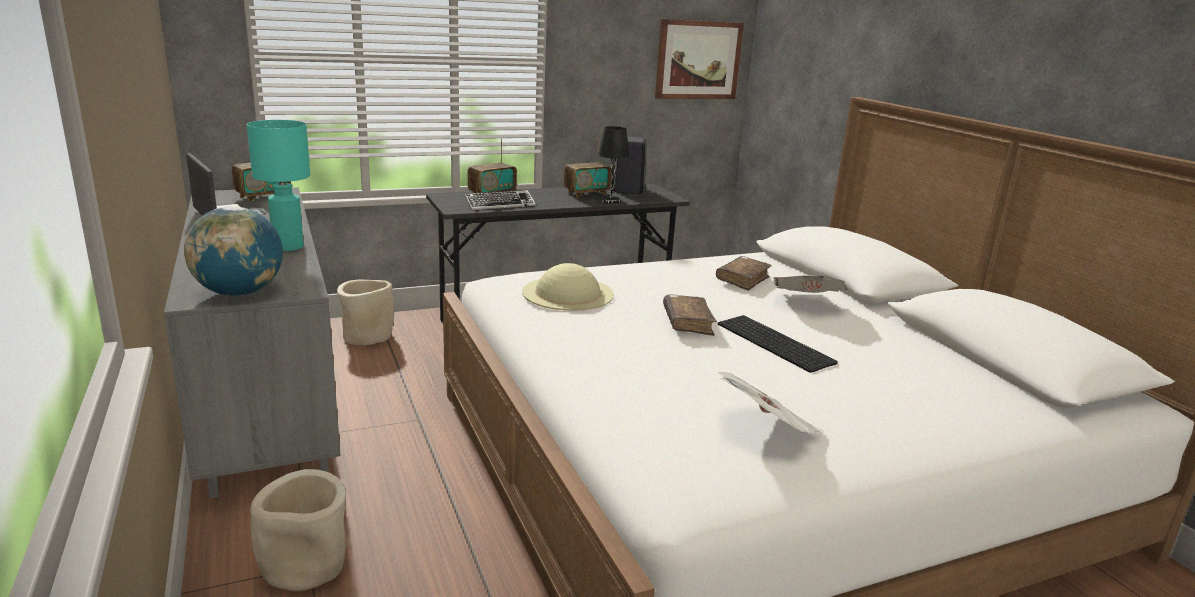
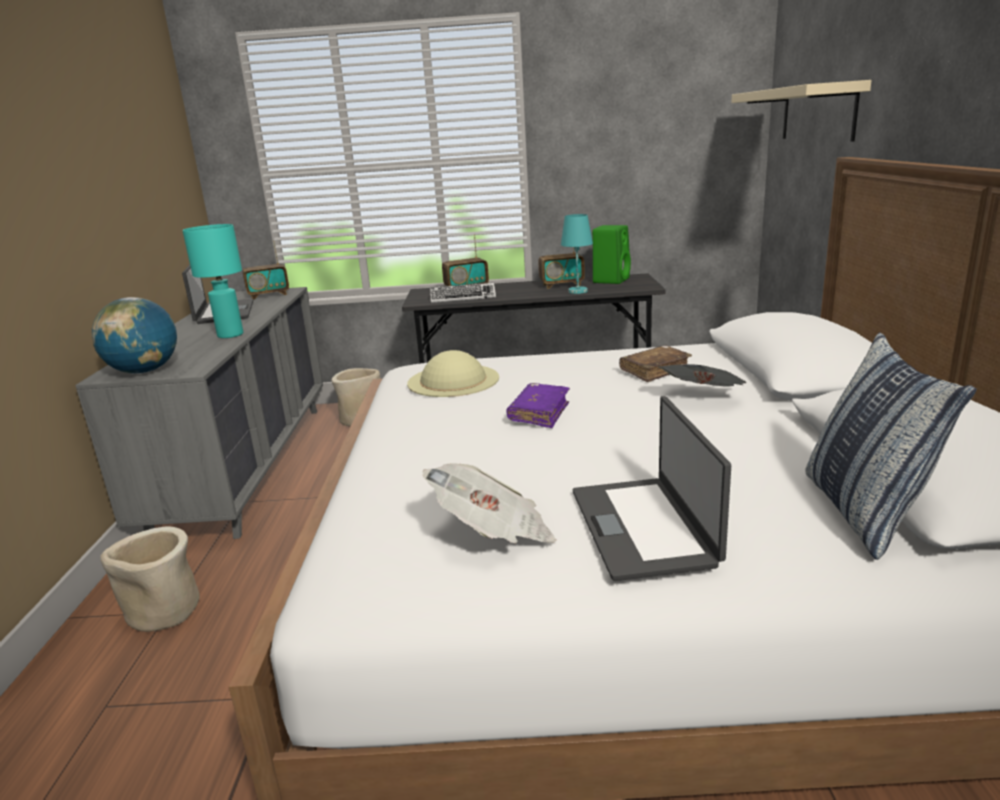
camera: 25 degrees right, 0 degrees up
black table lamp [598,126,629,204] -> turquoise table lamp [561,214,593,294]
black speaker [615,137,647,194] -> green speaker [592,225,631,284]
picture [655,19,744,99] -> none
brown book [663,295,717,336] -> purple book [506,383,570,428]
keyboard [718,315,838,373] -> none
none -> laptop [573,396,731,581]
none -> beige shelf [731,80,872,142]
none -> pillow [805,332,977,560]

